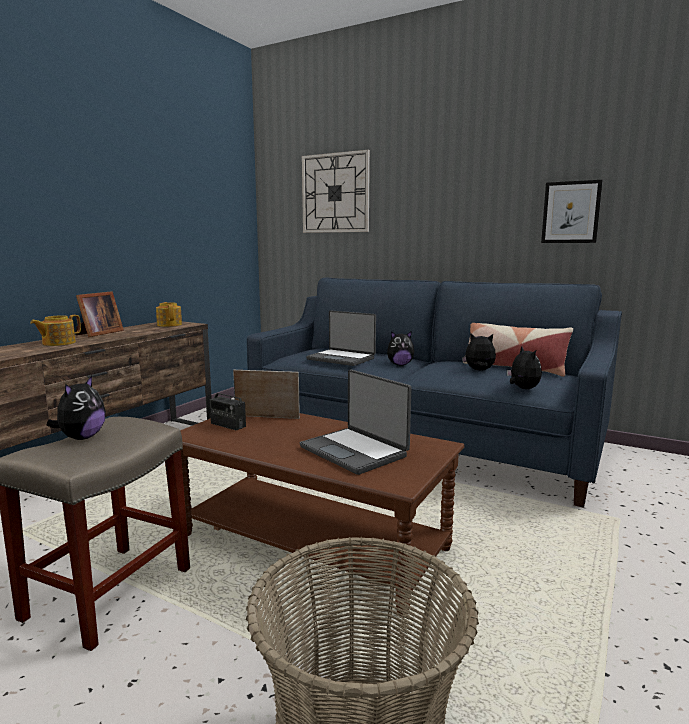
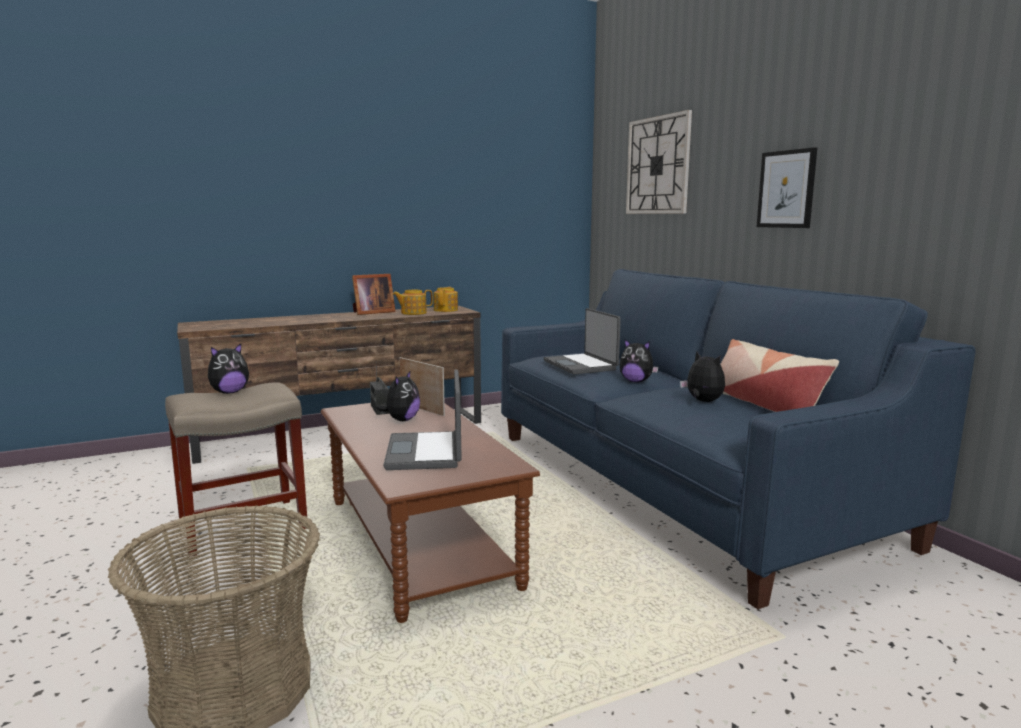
camera: 35 degrees right, 0 degrees up
teapot [30,315,81,346] -> teapot moved to [392,290,433,315]
plush toy [507,346,542,389] -> plush toy moved to [376,370,420,421]
picture [541,180,603,243] -> picture moved to [757,147,817,228]

